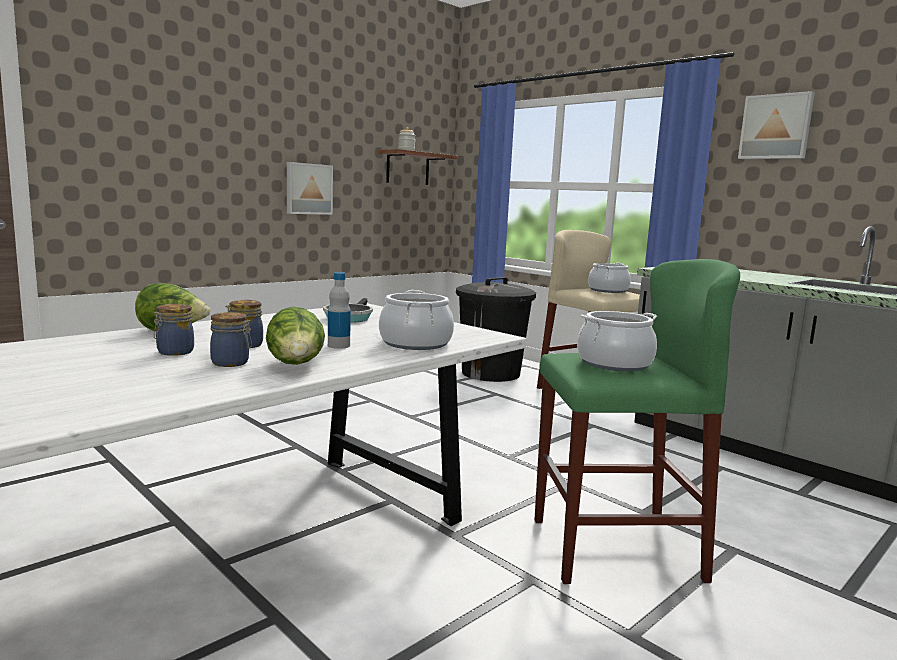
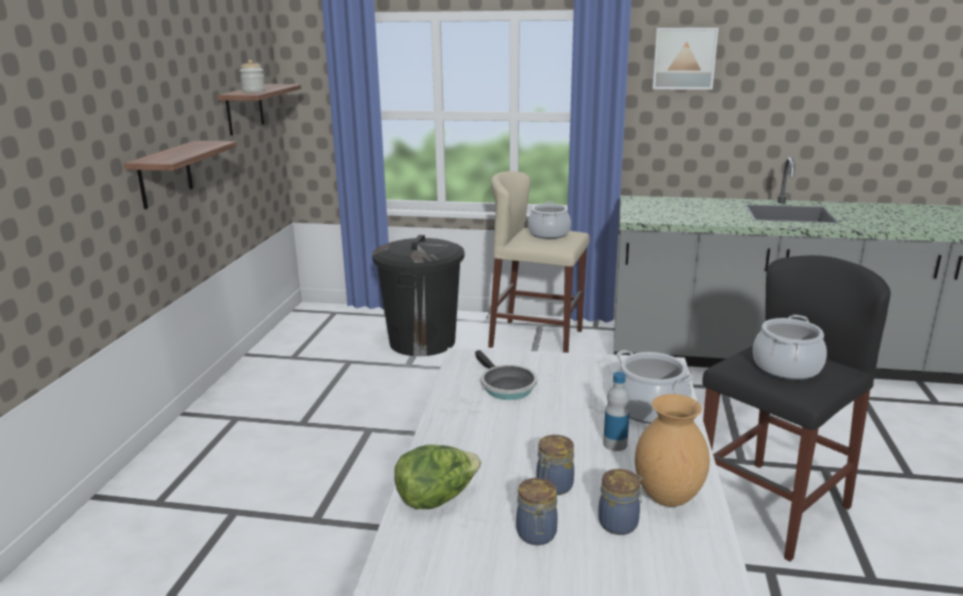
camera: 35 degrees left, 10 degrees up
lettuce [266,307,325,365] -> brown vase [635,394,710,507]
picture [287,162,333,215] -> shelf [124,141,237,209]
green stool [534,259,740,584] -> black stool [702,255,891,561]

